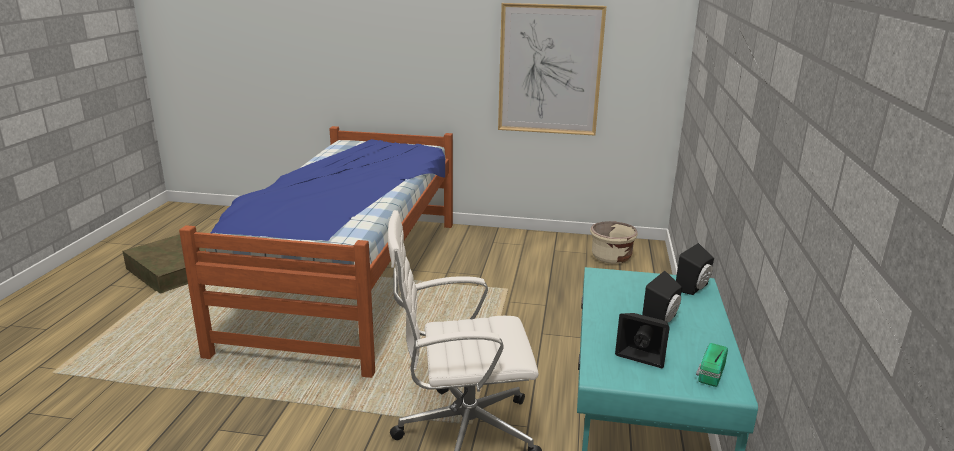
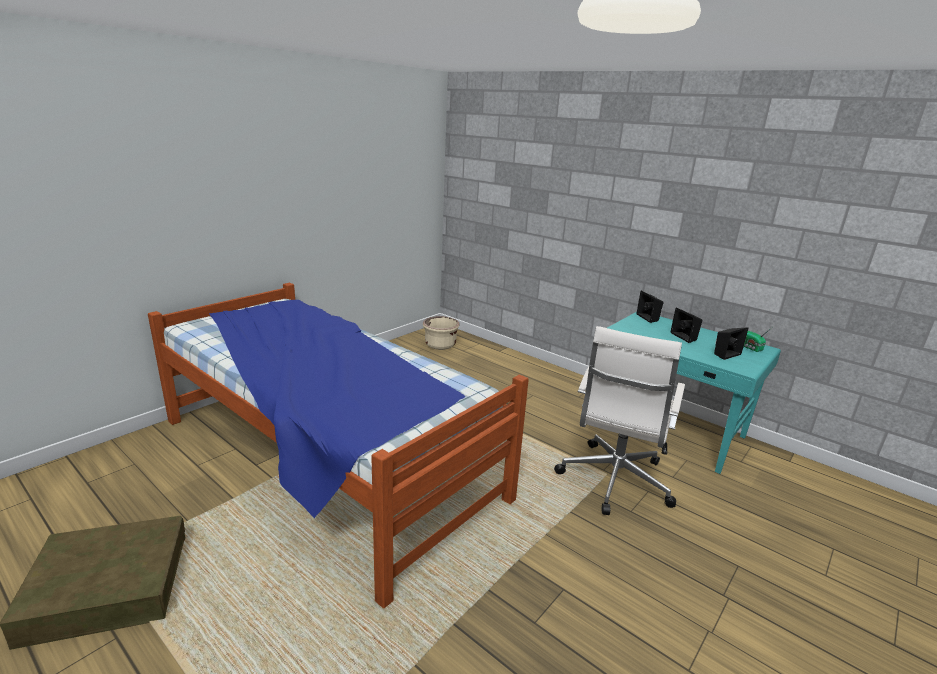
camera: 60 degrees left, 0 degrees up
picture [498,3,606,135] -> none

